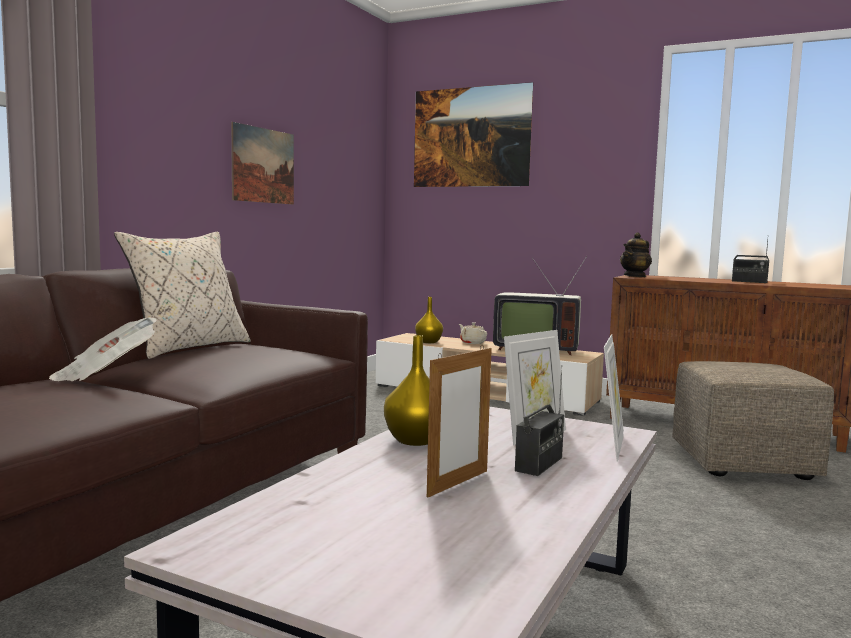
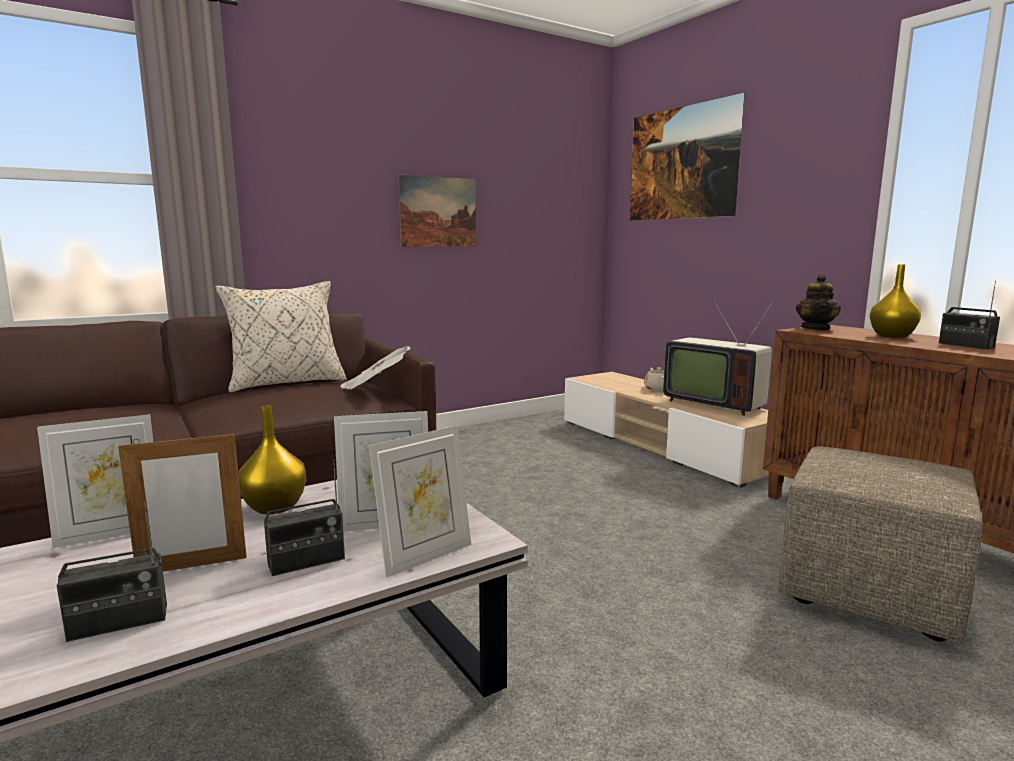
camera: 30 degrees right, 5 degrees up
newspaper [49,317,157,381] -> newspaper moved to [340,346,411,390]
yellow vase [415,297,443,343] -> yellow vase moved to [870,264,921,338]
teapot [620,232,652,277] -> teapot turned 60 degrees counterclockwise [796,274,841,331]
none -> picture frame [37,414,153,548]
none -> radio [57,502,167,642]

